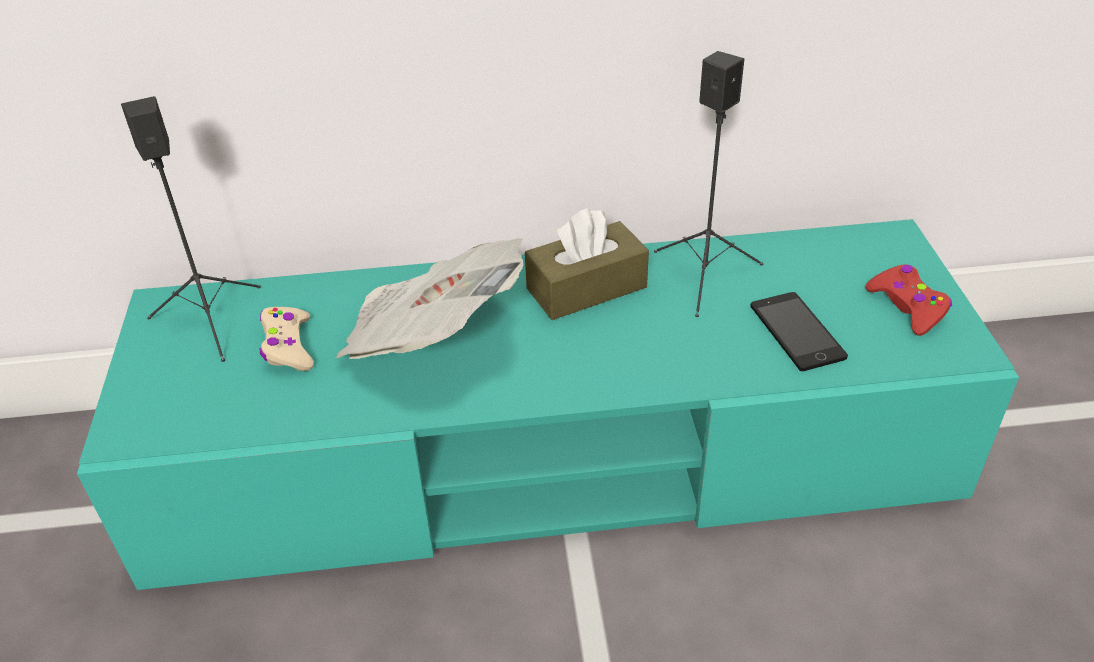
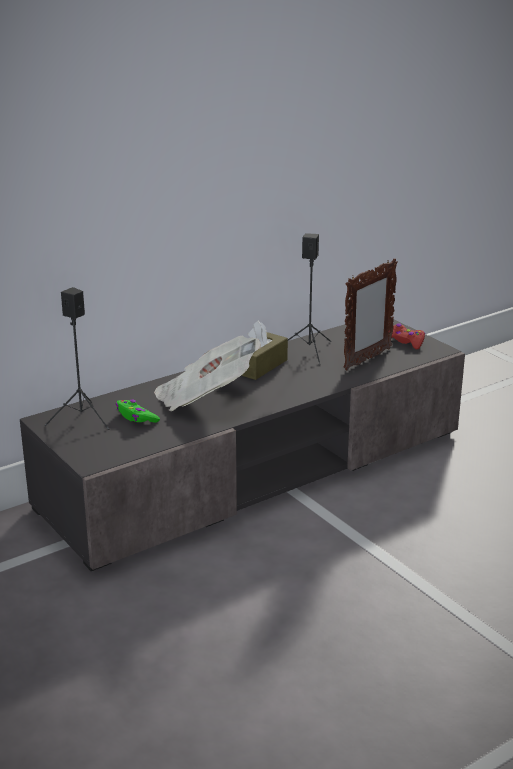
camera: 30 degrees left, 15 degrees down
turquoise tv stand [77,219,1019,590] -> grey tv stand [20,319,465,571]
beige game controller [259,307,314,371] -> green game controller [116,399,160,423]
phone [750,292,848,371] -> picture frame [344,258,398,370]

